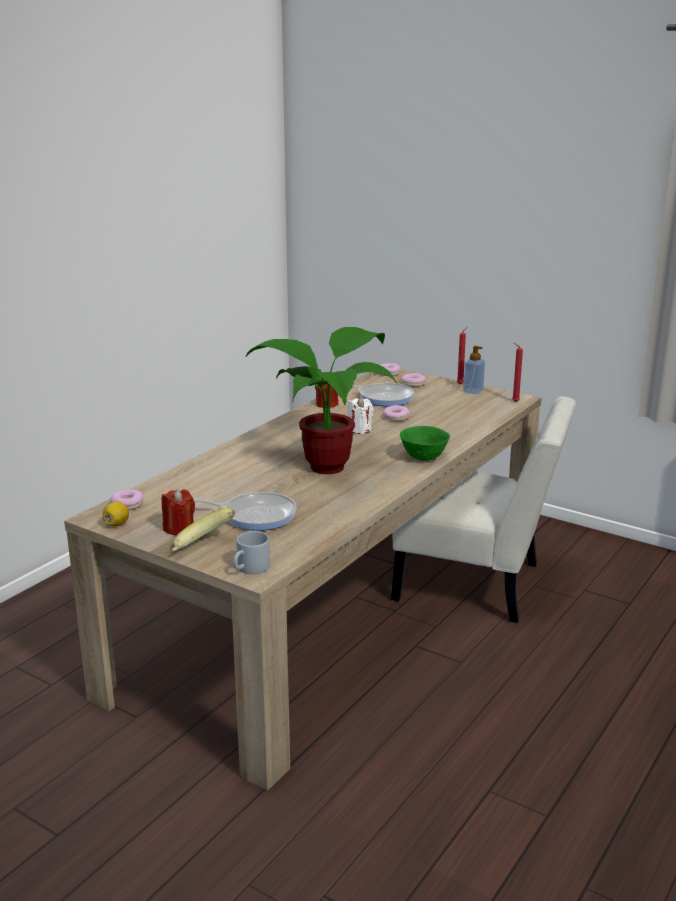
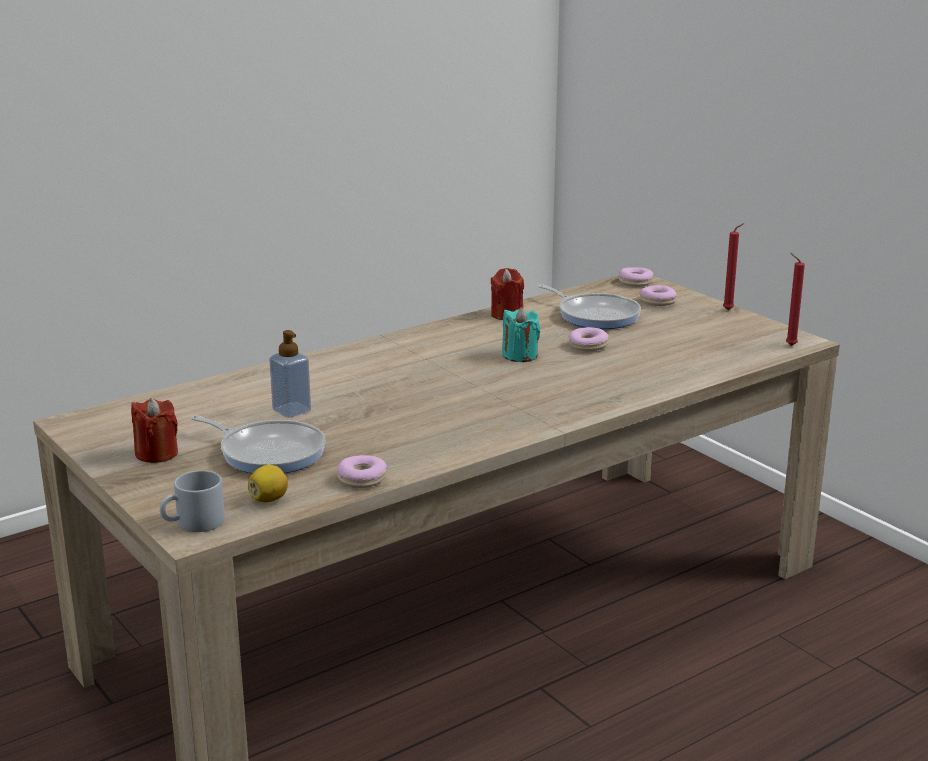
camera: 20 degrees right, 0 degrees up
lemon [103,502,129,527] -> lemon moved to [248,465,288,502]
donut [111,490,144,510] -> donut moved to [337,455,387,488]
banana [172,508,235,552] -> none
potted plant [246,327,397,474] -> none
white candle [347,397,374,434] -> turquoise candle [502,307,540,362]
white chair [391,396,576,623] -> none
green bowl [400,426,450,461] -> none
soap dispenser [463,346,485,394] -> soap dispenser moved to [269,330,311,418]

